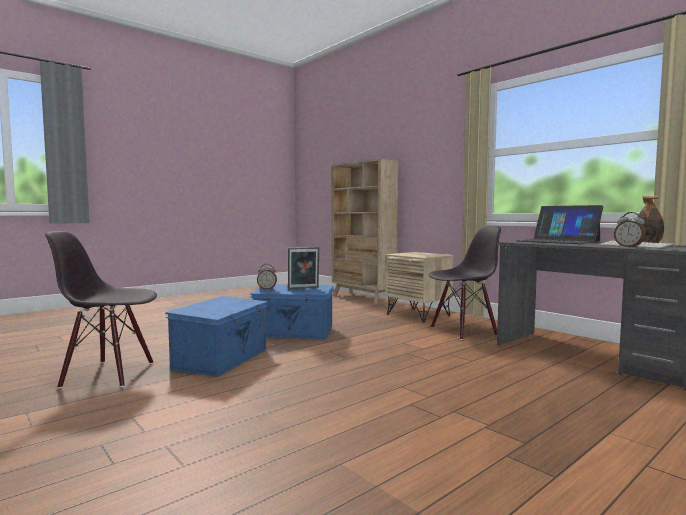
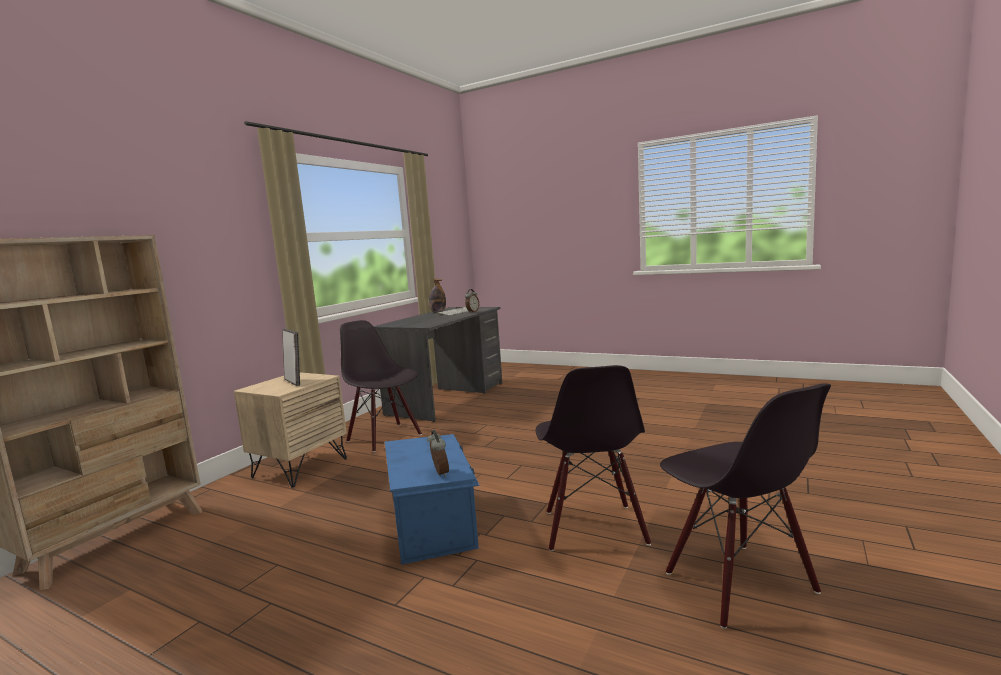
camera: 110 degrees left, 5 degrees up
blue storage box [165,296,270,377] -> black chair [536,365,651,551]
picture frame [288,247,319,289] -> picture frame moved to [282,329,300,386]
laptop [516,205,603,244] -> none

